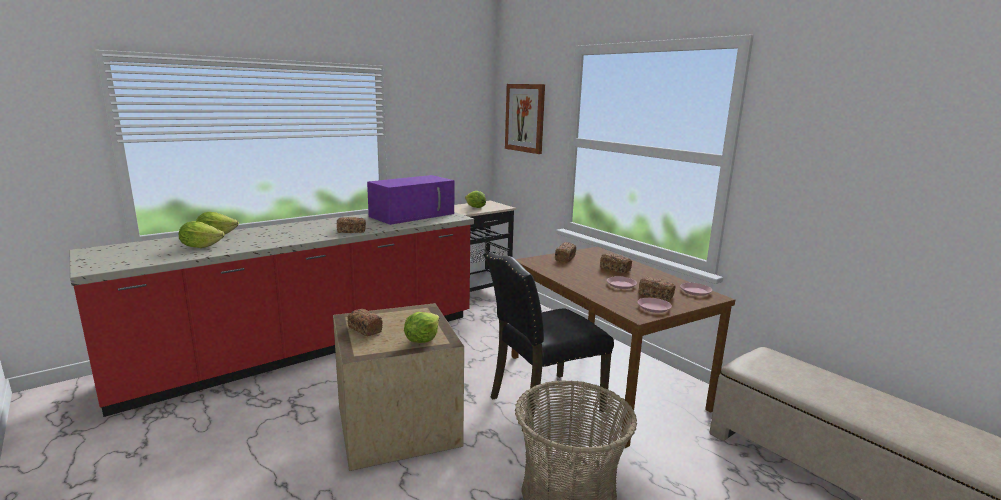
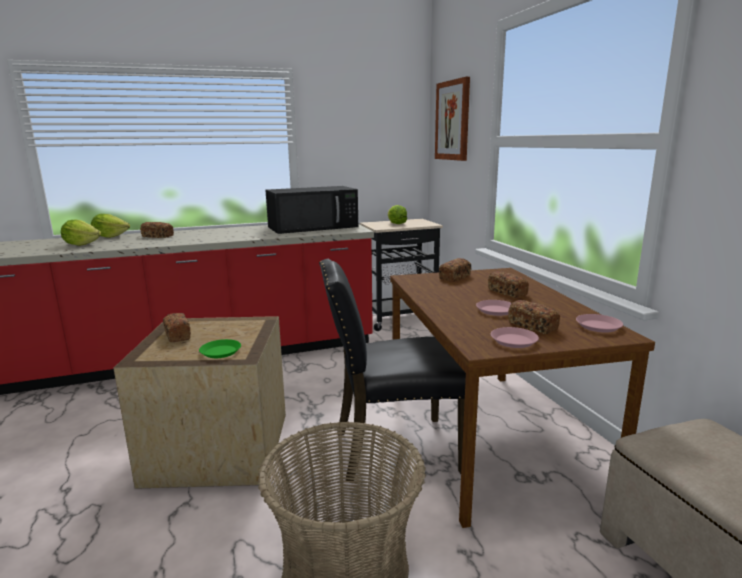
camera: 20 degrees right, 0 degrees up
bread [337,217,366,233] -> bread moved to [140,222,174,238]
purple microwave [367,175,454,225] -> black microwave [265,186,358,234]
lettuce [404,312,439,343] -> green plate [199,339,241,358]

